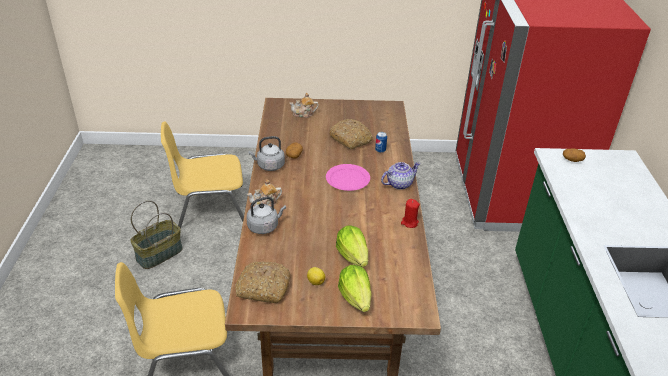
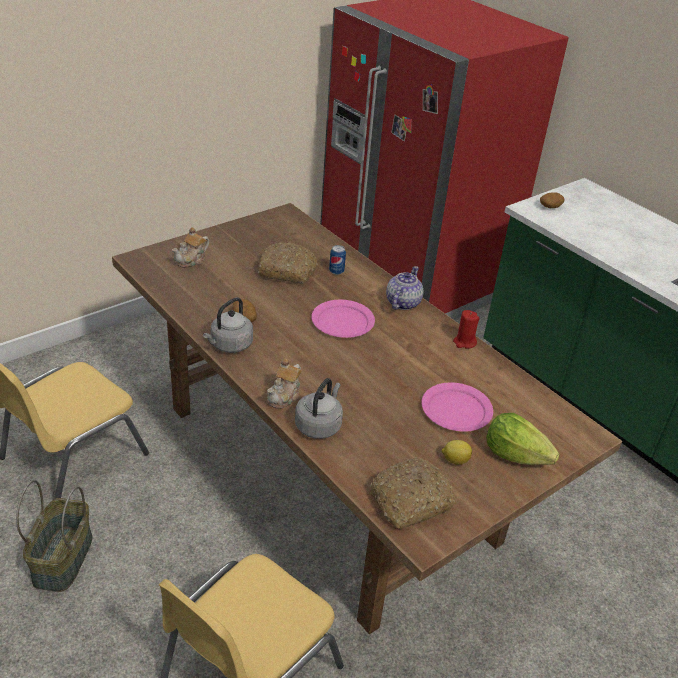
camera: 40 degrees left, 0 degrees up
lettuce [336,225,368,267] -> pink plate [421,383,493,432]

